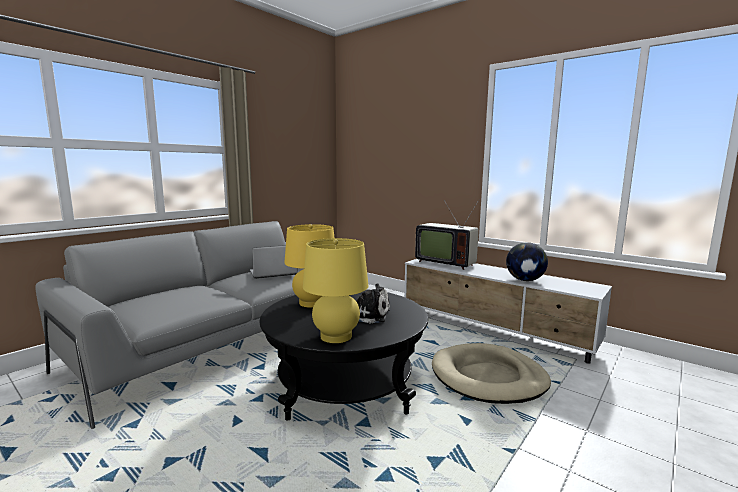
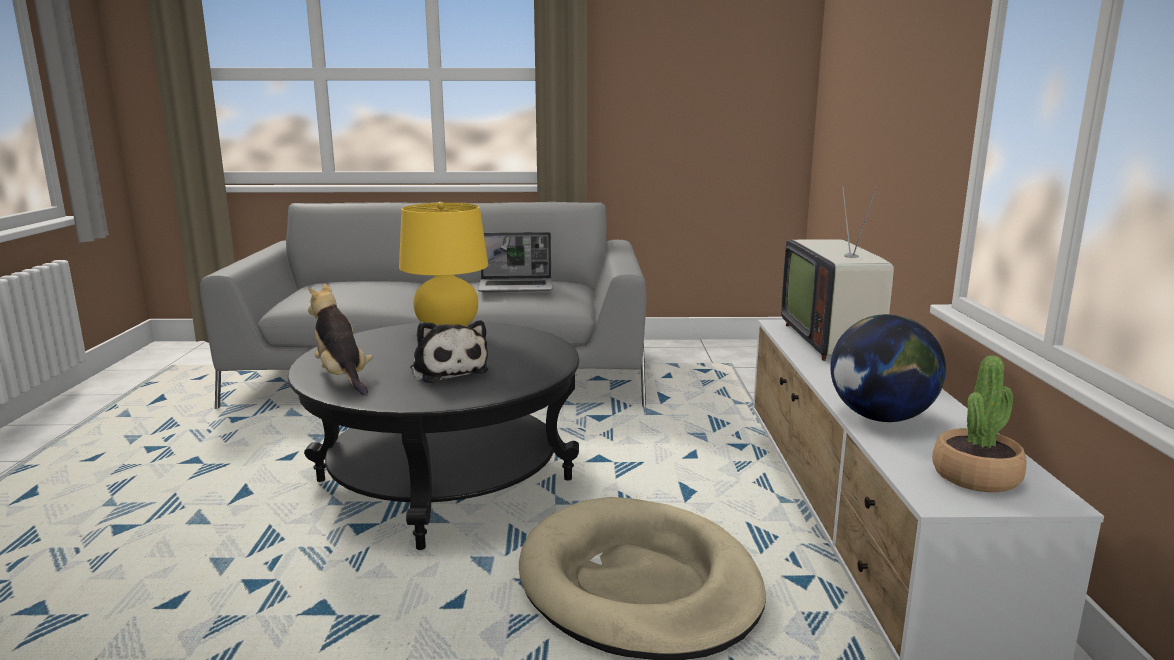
camera: 50 degrees right, 5 degrees up
laptop [250,245,298,279] -> laptop turned 150 degrees clockwise [478,232,553,292]
yellow table lamp [303,238,369,343] -> plush toy [308,284,373,395]
none -> potted plant [932,356,1027,492]

